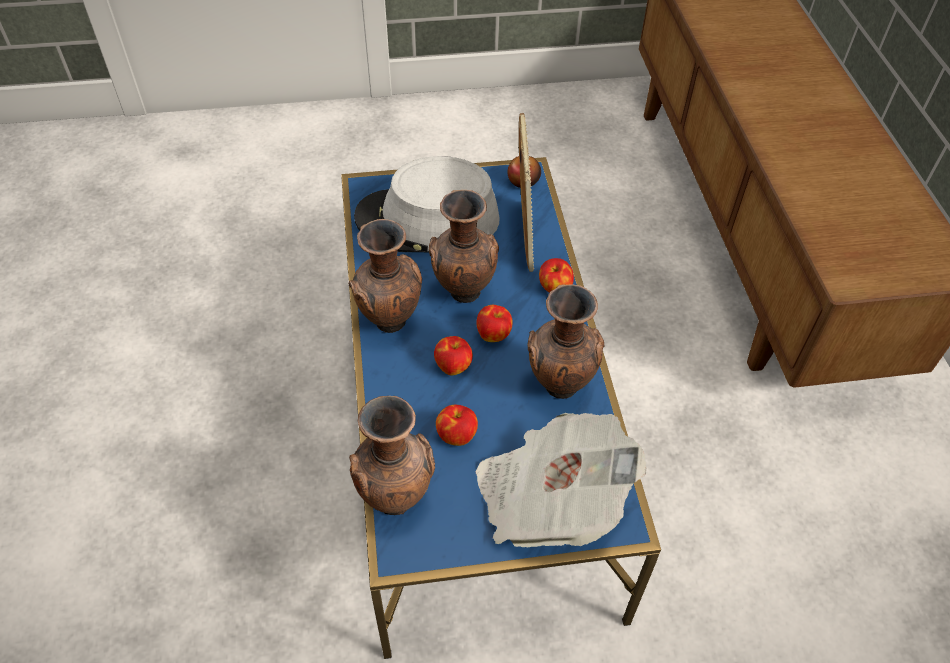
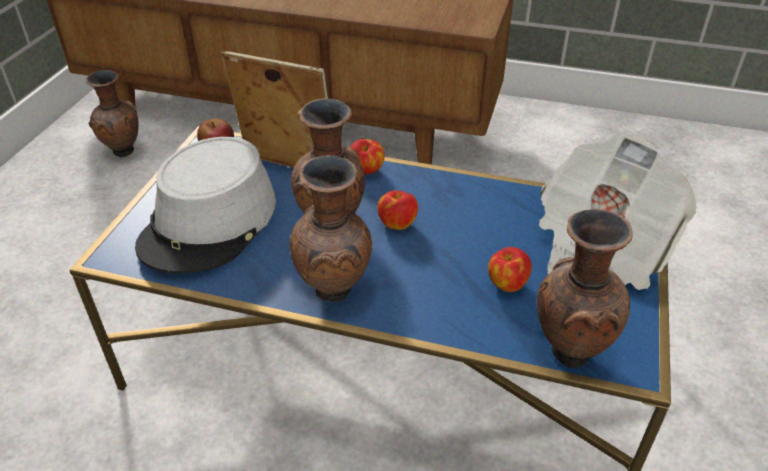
camera: 65 degrees left, 10 degrees down
apple [434,336,473,375] -> none
brown vase [528,284,604,399] -> brown vase moved to [86,70,139,157]

